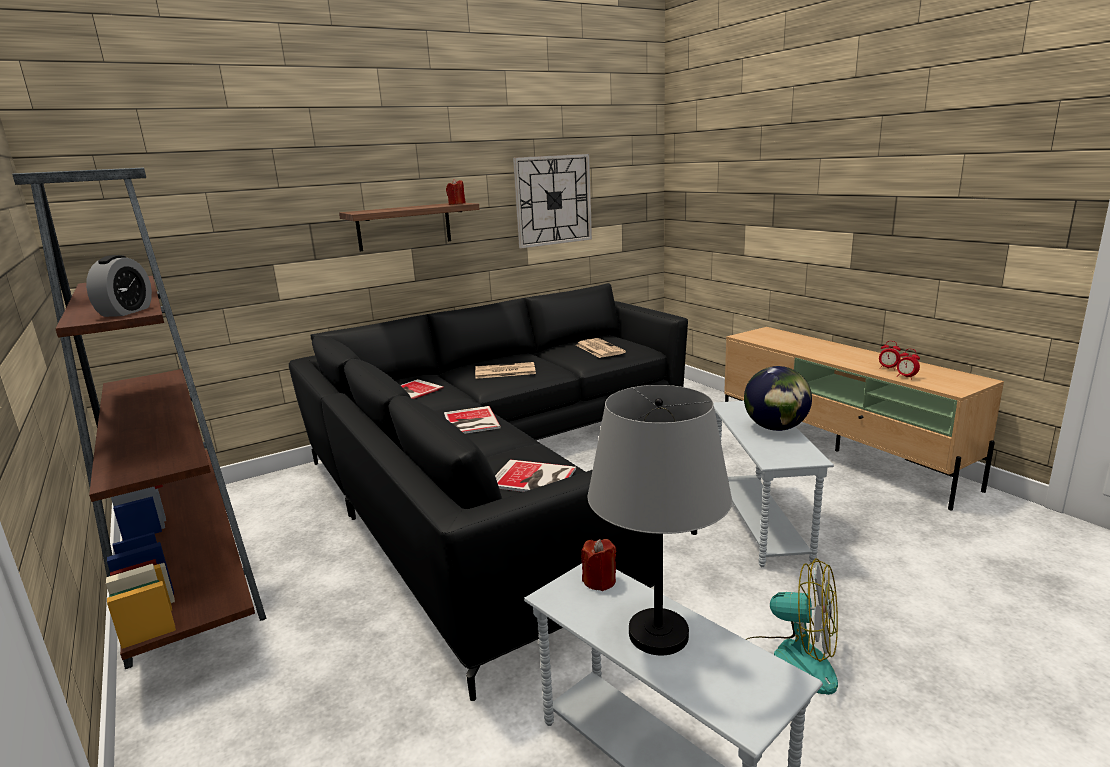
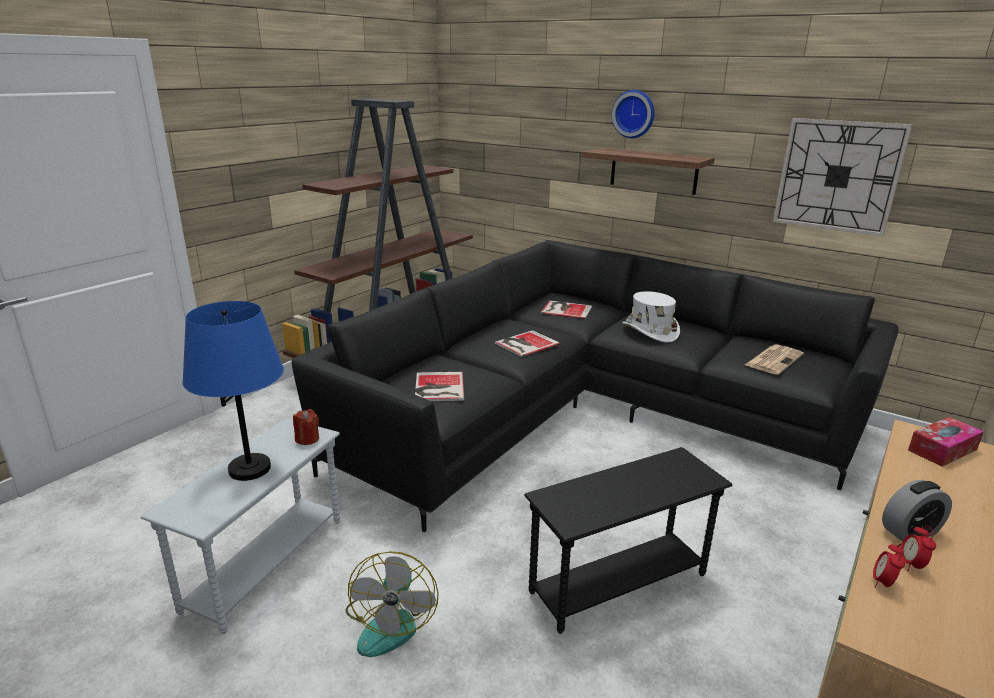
camera: 65 degrees right, 5 degrees up
alarm clock [86,255,152,317] -> alarm clock moved to [882,480,952,542]
red candle [446,179,466,205] -> none
newspaper [475,362,536,379] -> white hat [623,291,680,343]
grey table lamp [588,385,732,655] -> blue table lamp [183,301,284,481]
white side table [713,401,834,567] -> black side table [524,447,733,634]
globe [744,366,812,431] -> none
none -> wall clock [612,90,655,138]
none -> tissue box [908,417,984,467]

